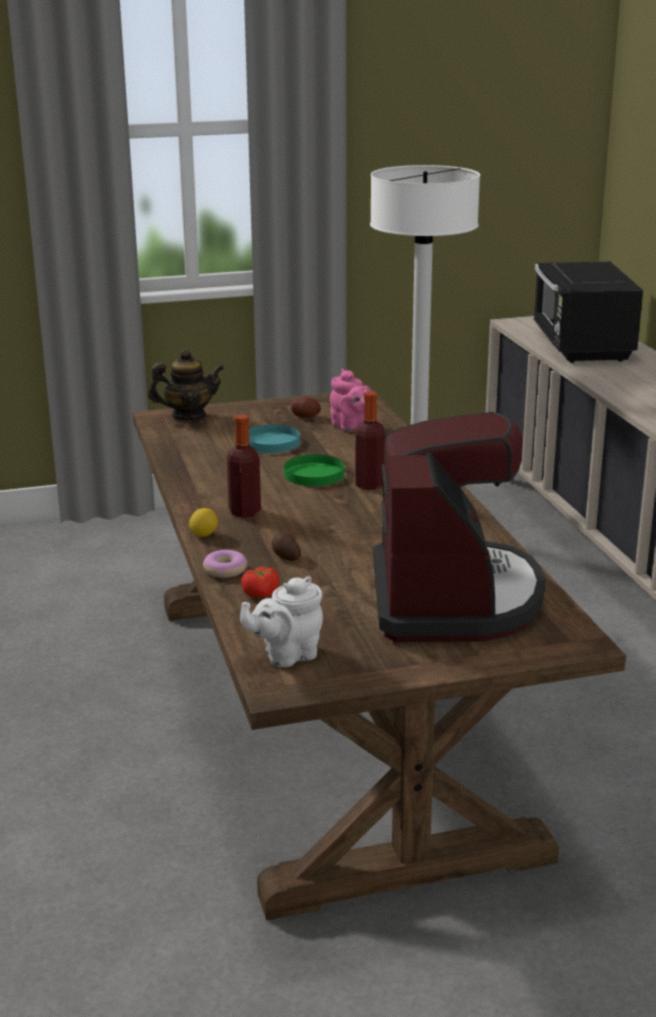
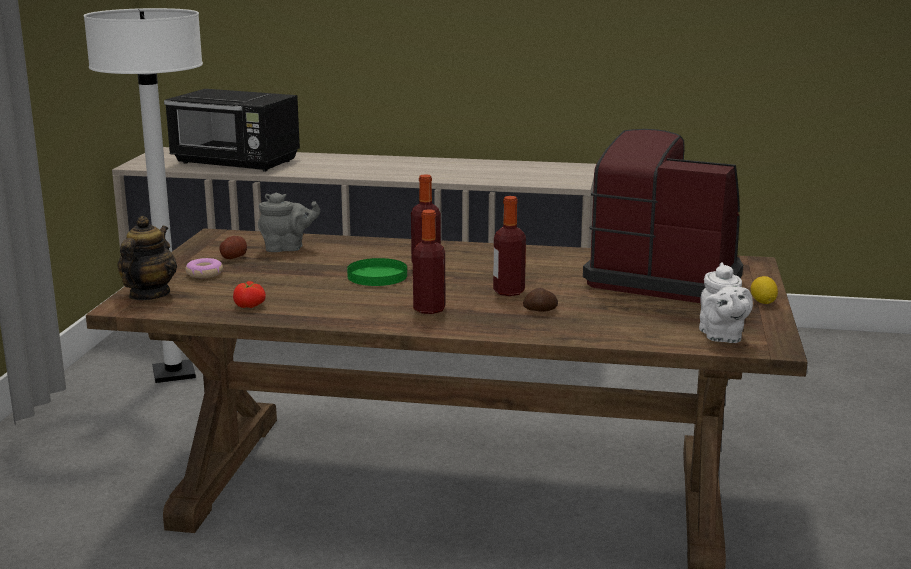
camera: 65 degrees left, 5 degrees down
lemon [189,508,218,537] -> lemon moved to [750,276,778,304]
donut [203,550,247,578] -> donut moved to [186,258,223,278]
tomato [241,567,279,598] -> tomato moved to [233,281,266,308]
turquoise plate [249,424,300,453] -> none
pink teapot [330,369,371,432] -> grey teapot [258,192,320,252]
none -> bottle [493,196,526,296]

